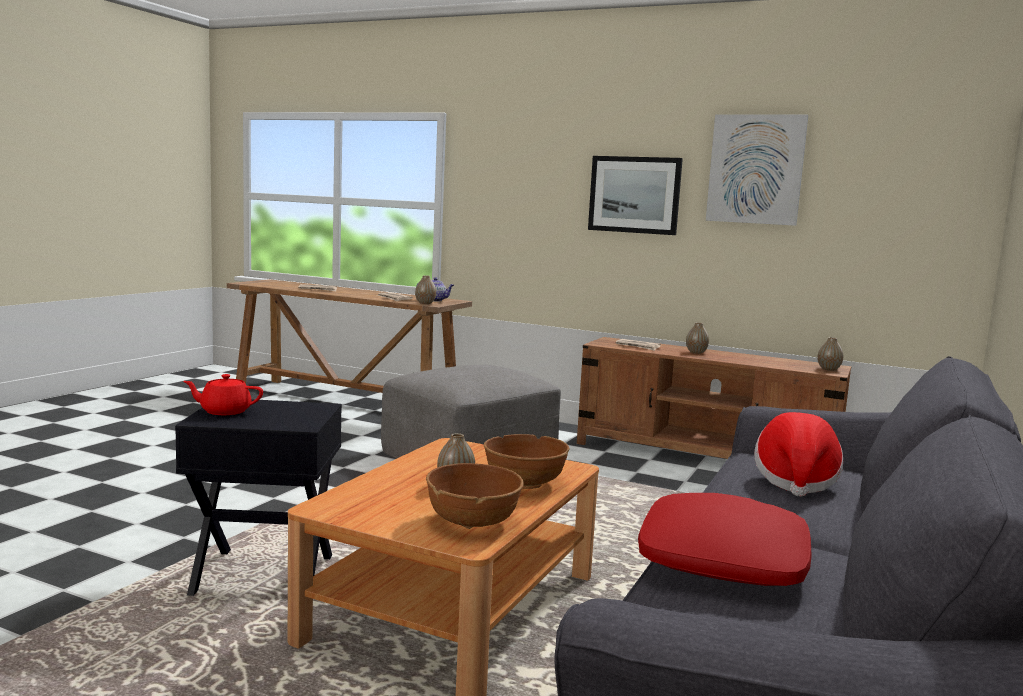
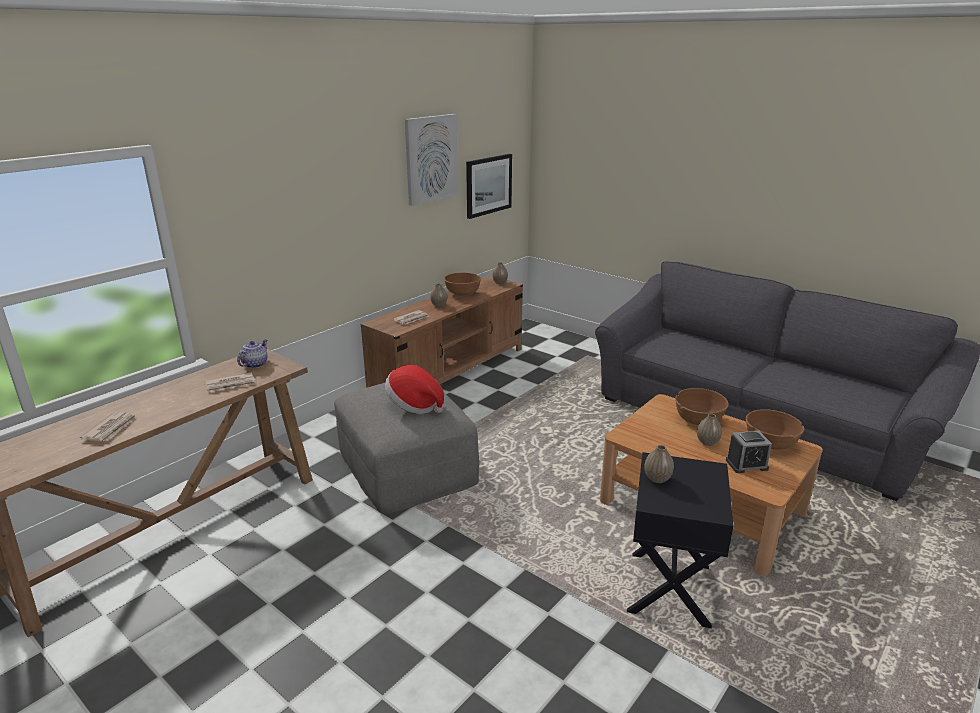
camera: 75 degrees left, 15 degrees up
red teapot [183,374,263,415] -> none
vase [415,275,436,304] -> vase moved to [645,445,674,483]
picture [588,156,683,235] -> picture moved to [466,154,512,219]
red pillow [638,493,812,586] -> none
hat [754,412,843,497] -> hat moved to [385,365,444,414]
none -> brown bowl [444,273,481,296]
none -> alarm clock [726,430,772,473]

